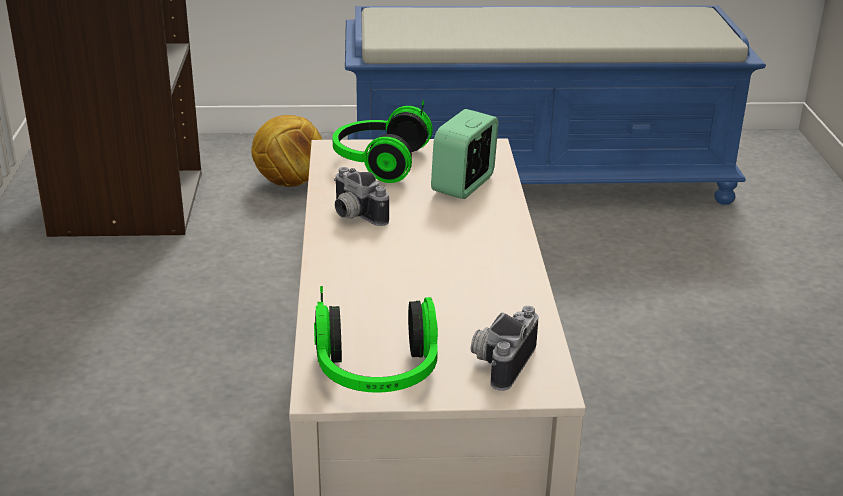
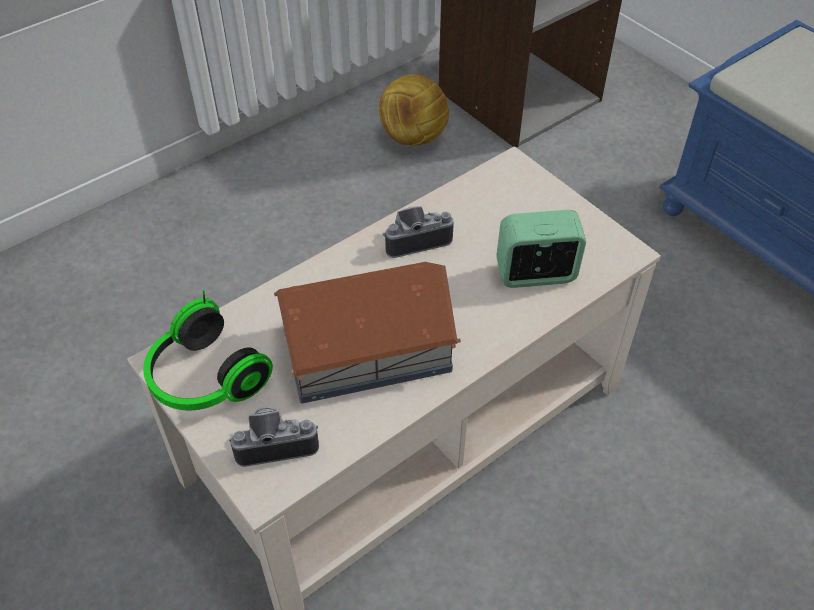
camera: 55 degrees right, 20 degrees up
football [251,115,322,187] -> football moved to [379,74,449,146]
headphones [333,100,433,183] -> none
camera [334,167,389,226] -> camera turned 60 degrees clockwise [383,206,454,258]
none -> toy house [274,262,461,404]

